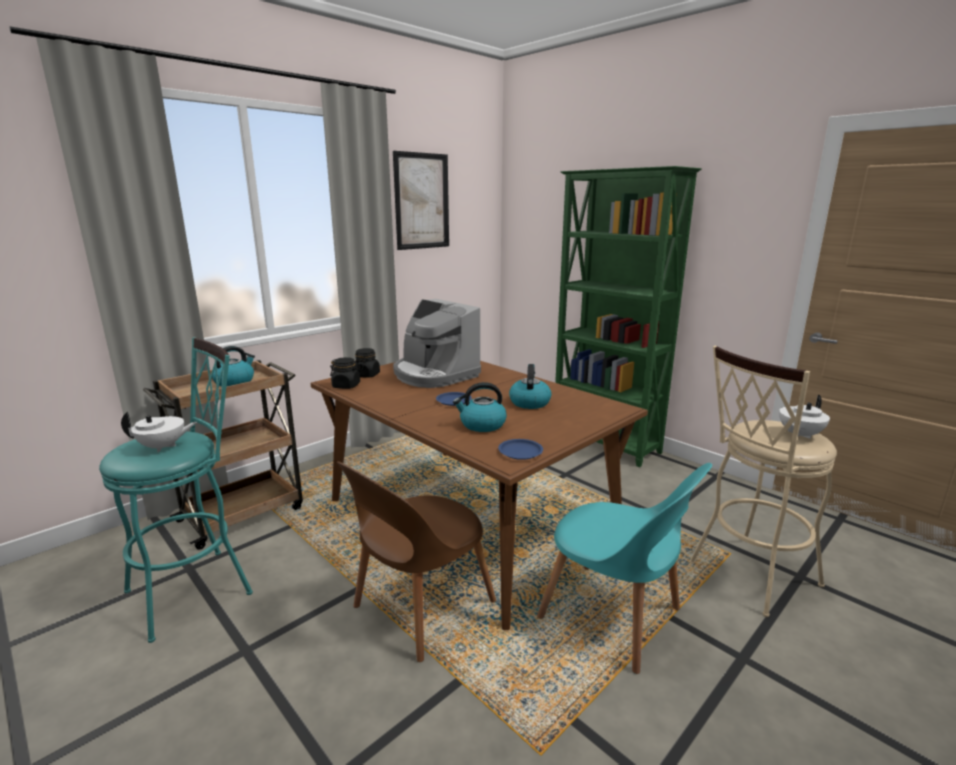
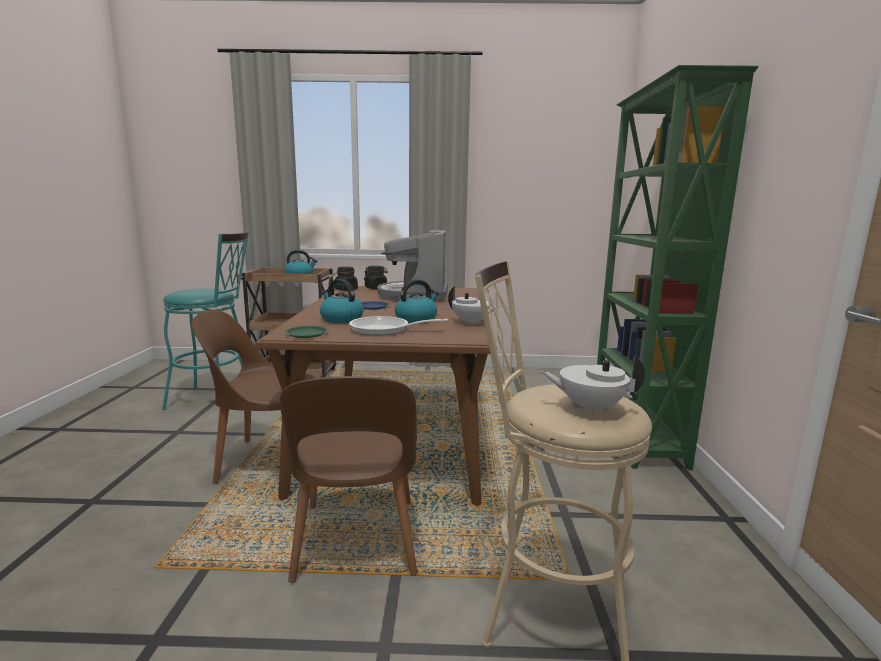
camera: 45 degrees right, 5 degrees down
white teapot [121,412,197,452] -> white teapot moved to [448,287,500,325]
picture [393,151,449,250] -> none
blue plate [498,439,543,460] -> green plate [285,326,328,338]
turquoise chair [537,463,712,674] -> brown chair [280,376,417,583]
none -> frying pan [349,316,448,336]

